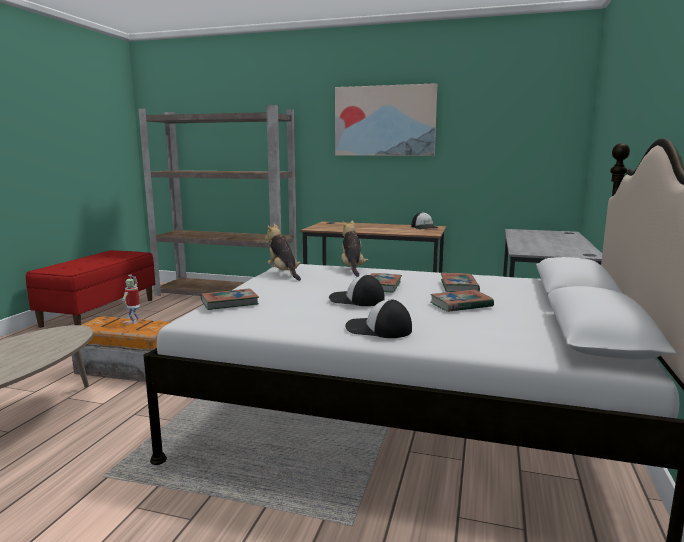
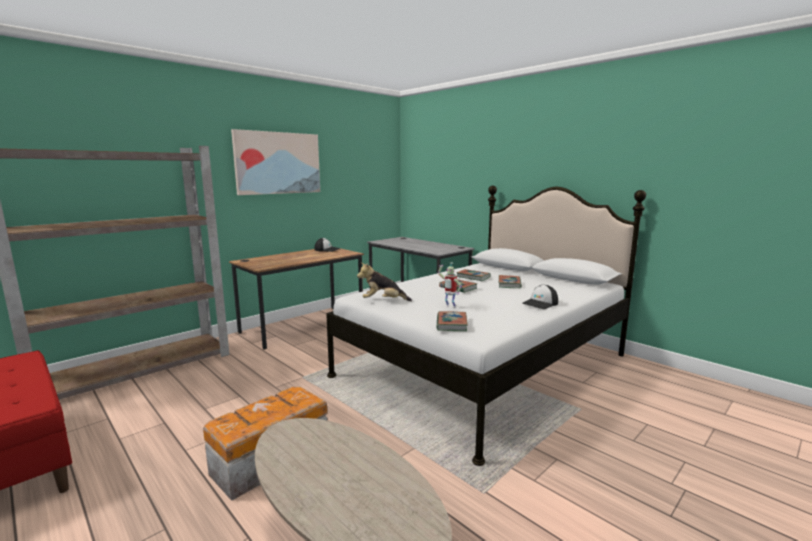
camera: 60 degrees left, 0 degrees up
toy robot [122,275,140,324] -> toy robot moved to [438,262,462,308]
cap [329,275,385,306] -> none
plush toy [341,220,368,277] -> none

